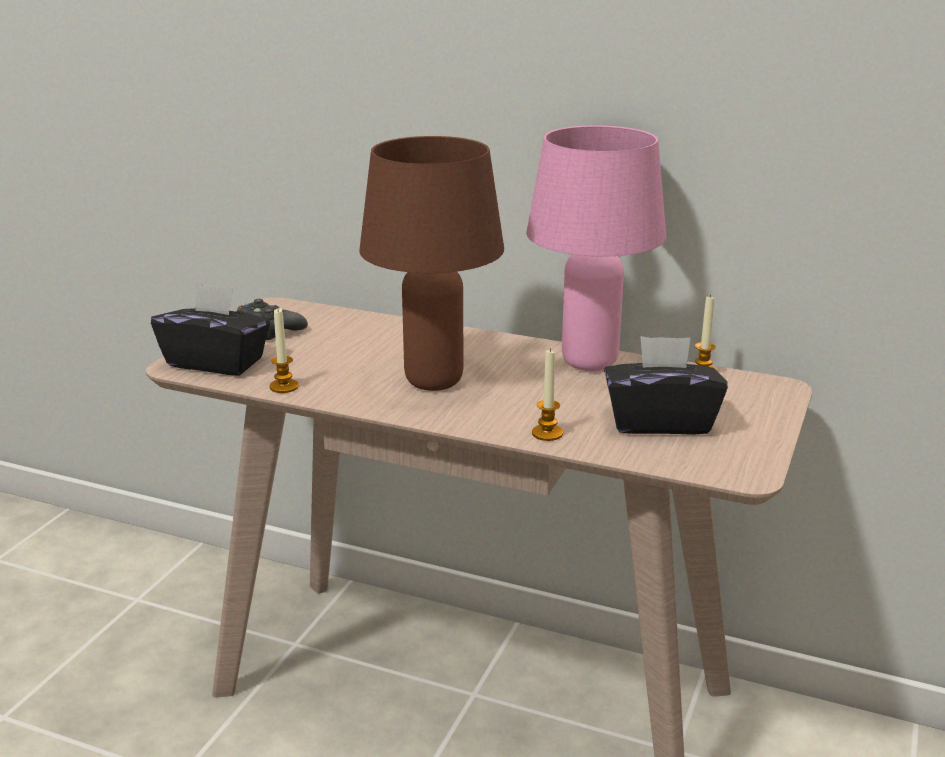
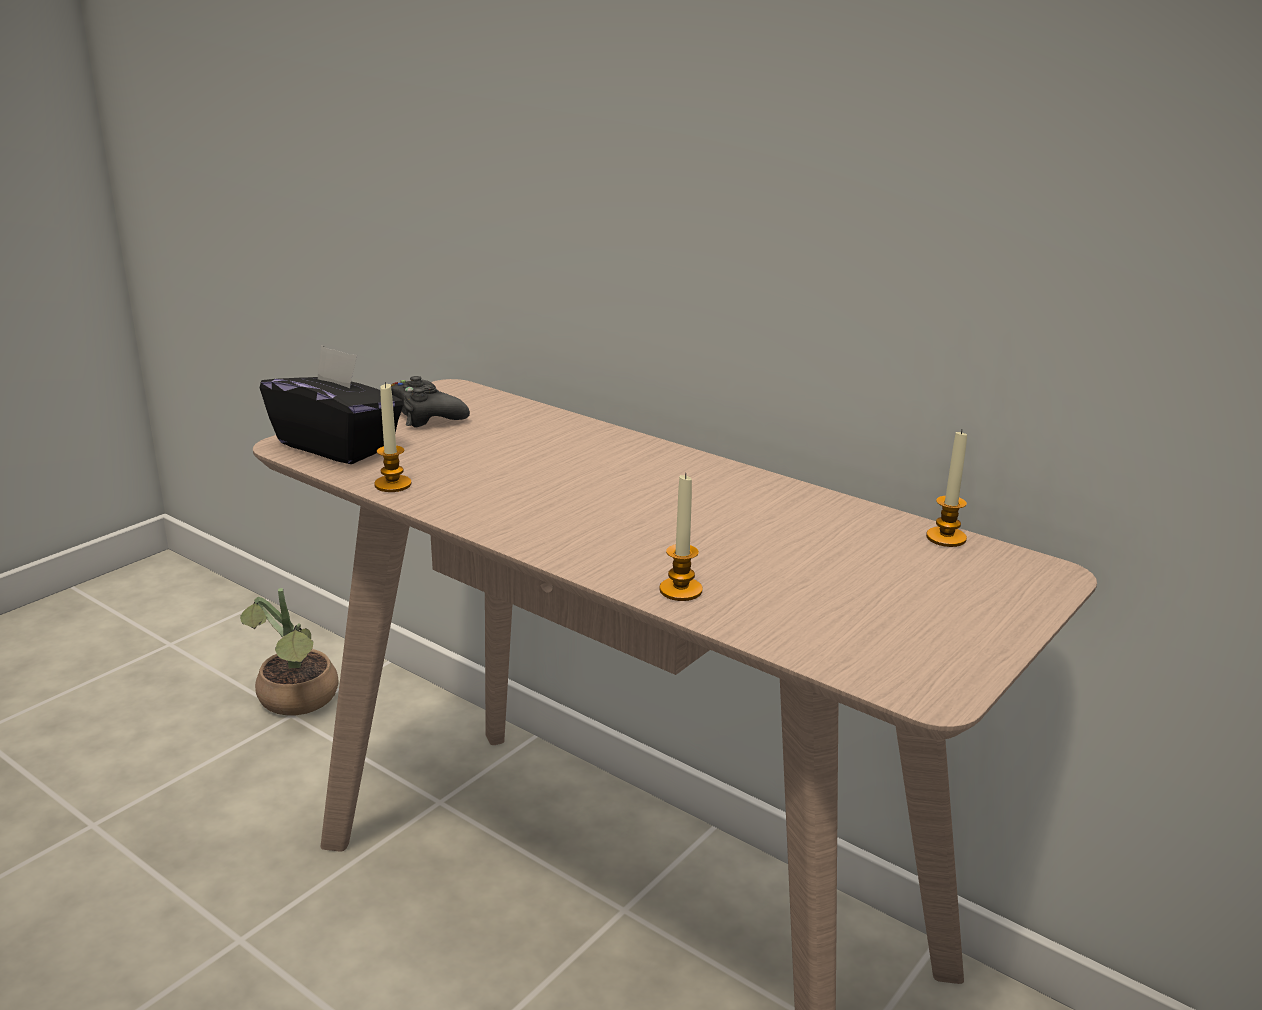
camera: 15 degrees right, 0 degrees up
brown table lamp [359,136,504,391] -> none
pink table lamp [526,125,666,371] -> none
black tissue box [604,336,728,435] -> none
none -> potted plant [240,588,339,715]

